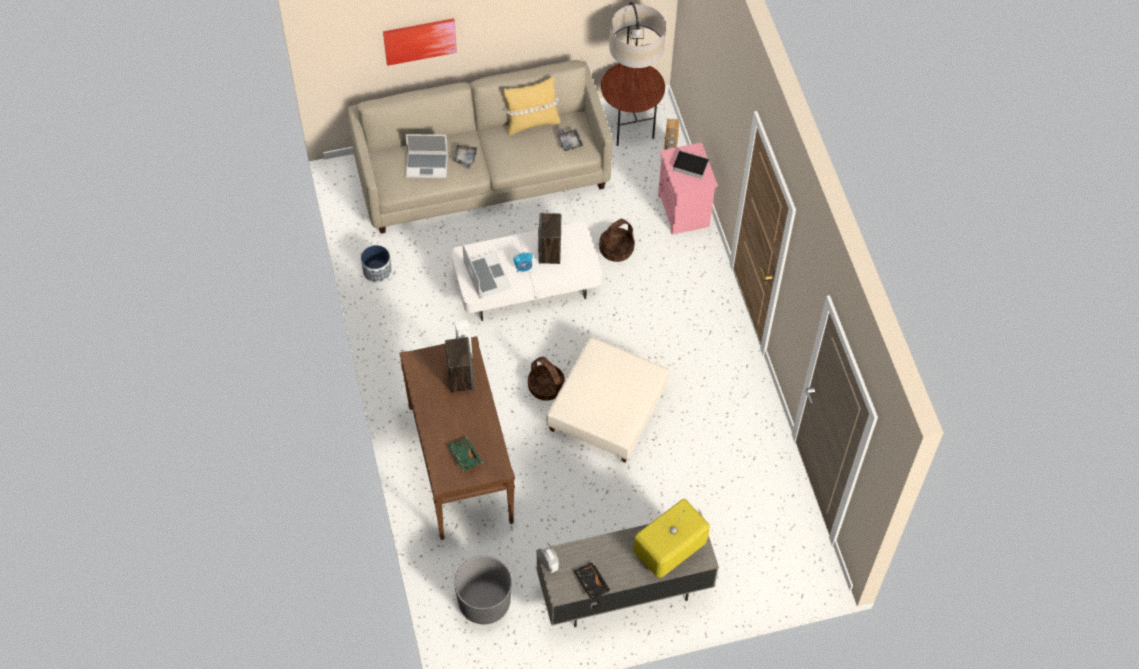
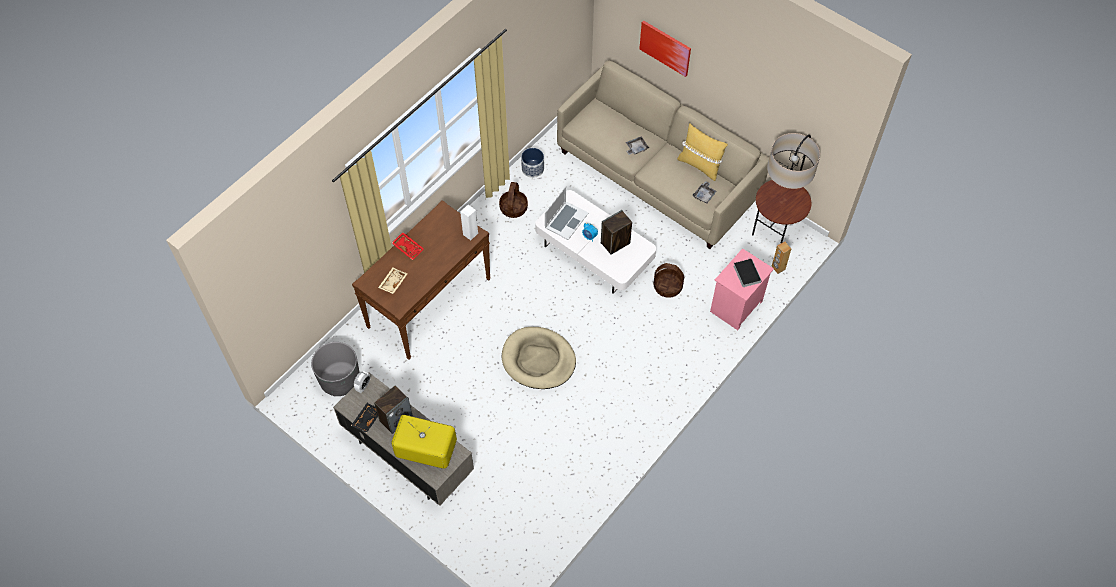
camera: 55 degrees right, 0 degrees up
laptop [406,134,448,178] -> none
speaker [445,337,474,393] -> speaker moved to [374,386,413,434]
green tray [447,436,483,472] -> beige tray [378,268,407,294]
basket [528,357,565,401] -> basket moved to [499,182,528,218]
beige ottoman [546,337,670,463] -> beige dog bed [502,327,576,389]
none -> red tray [392,232,424,260]

